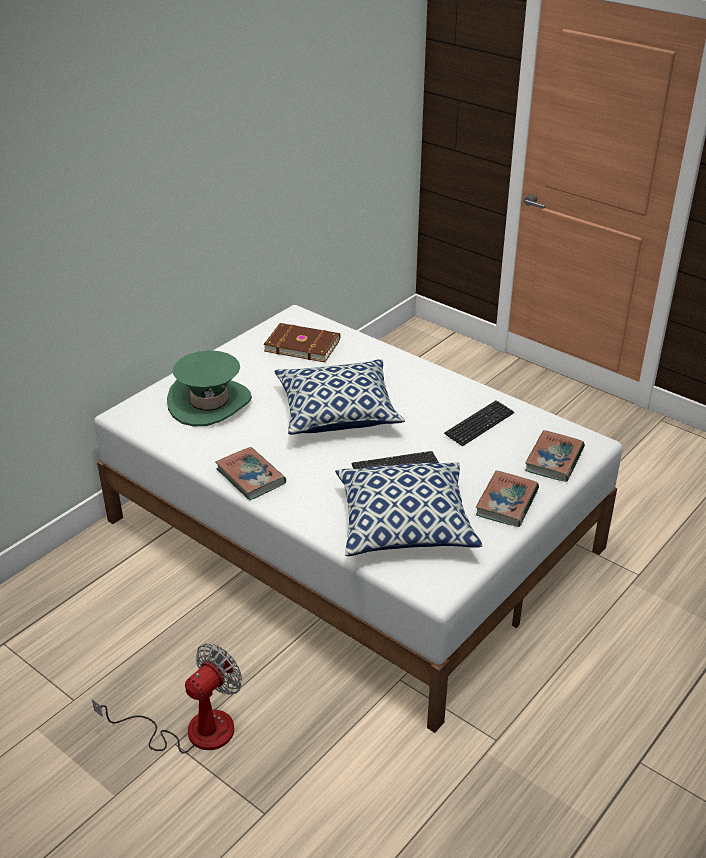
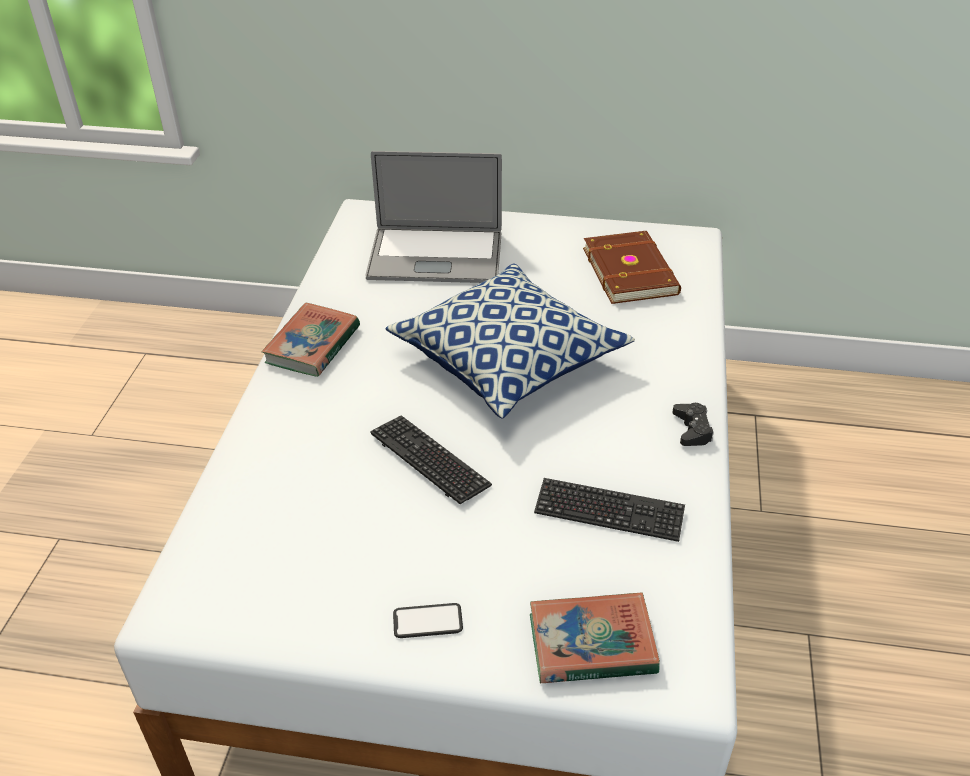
camera: 60 degrees right, 5 degrees up
fan [92,644,242,754] -> none
green hat [167,350,252,426] -> laptop [366,151,502,283]
pillow [335,462,483,556] -> none
book [476,470,539,527] -> phone [393,603,463,638]
none -> black game controller [672,403,714,446]

